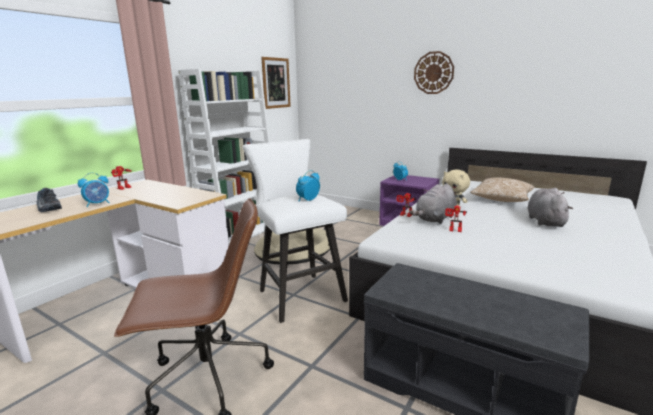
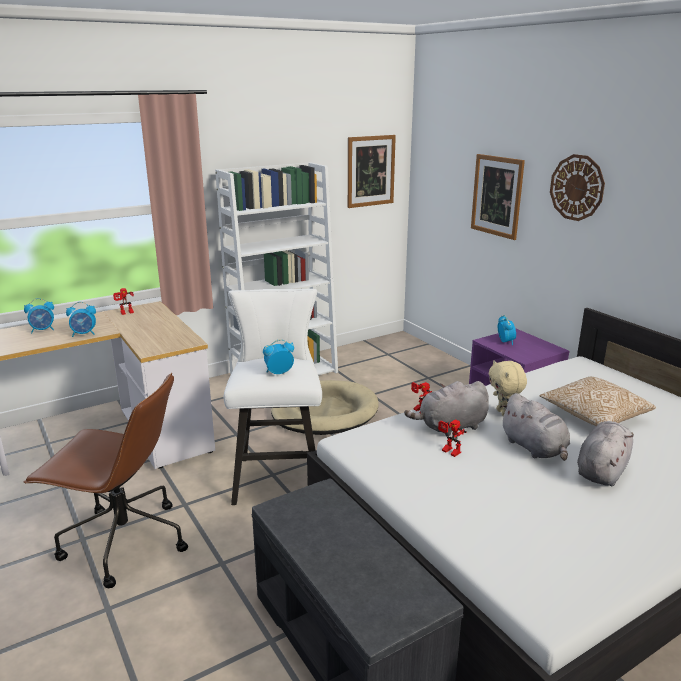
camera: 25 degrees right, 5 degrees up
shoe [36,188,62,212] -> alarm clock [24,298,54,333]
none -> picture [471,154,525,240]
none -> grey plush toy [500,393,570,461]

